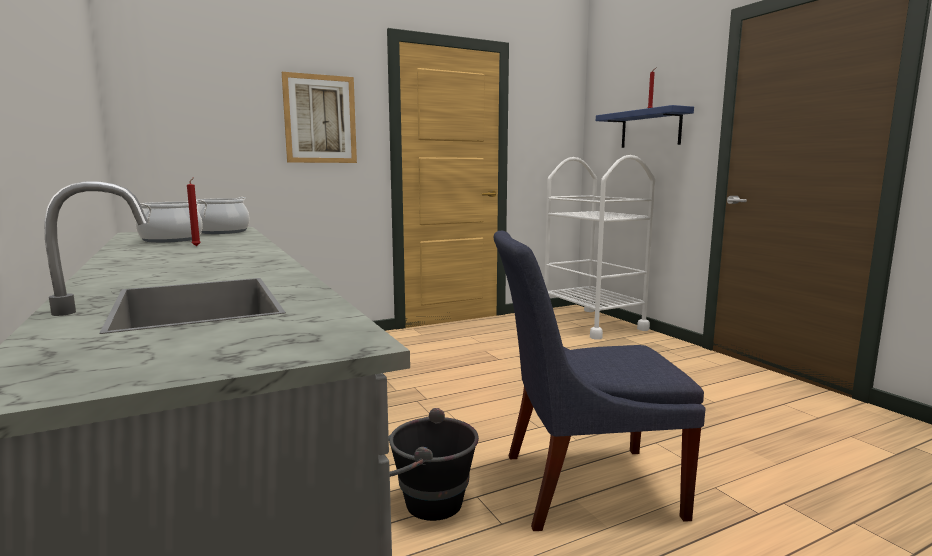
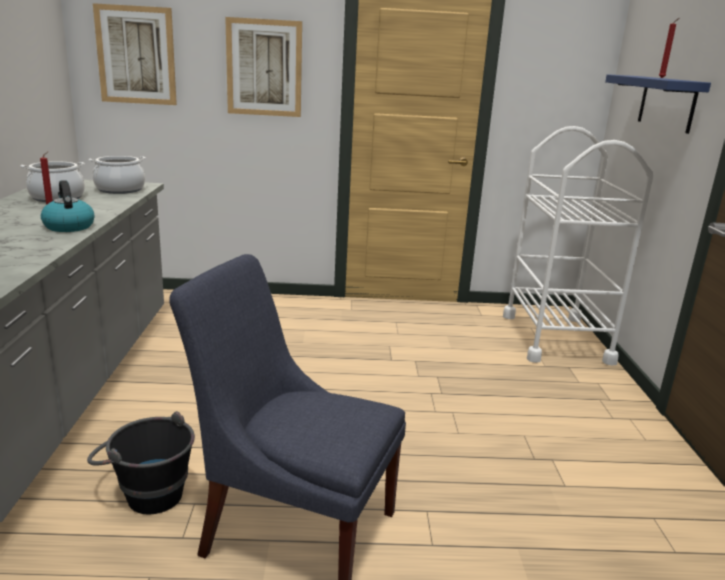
camera: 25 degrees right, 10 degrees up
none -> kettle [41,180,94,232]
none -> picture [93,3,177,105]

